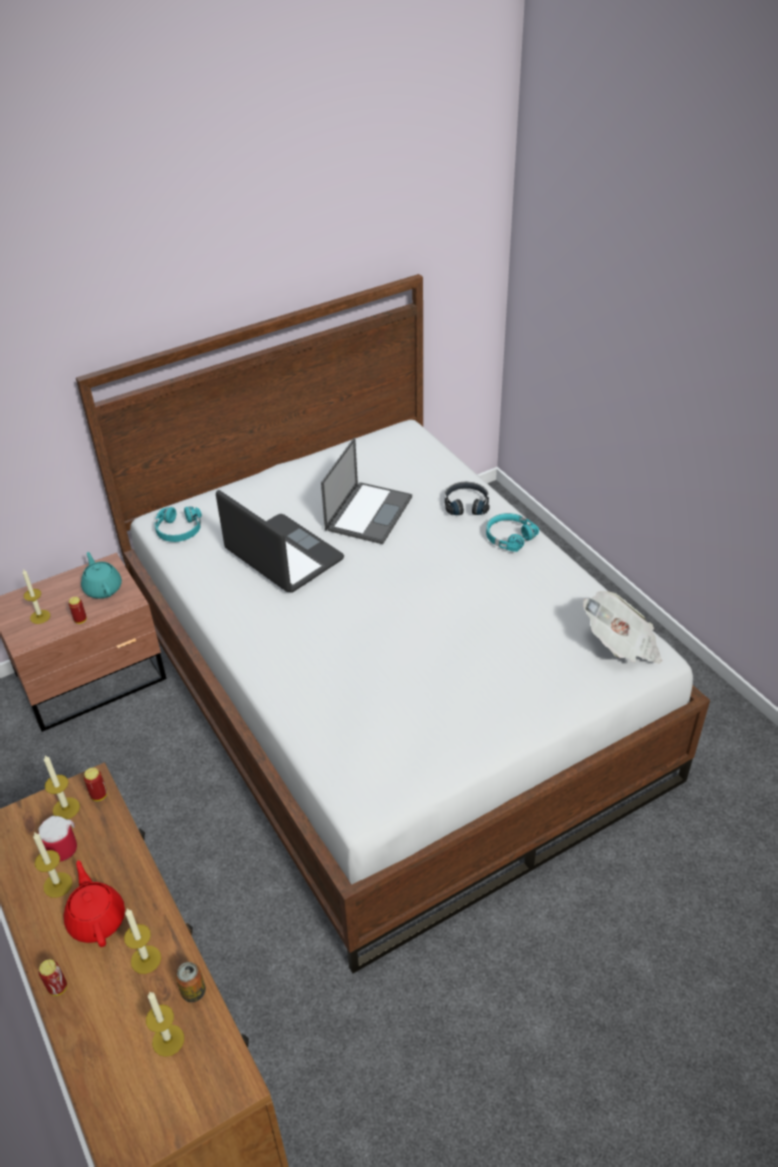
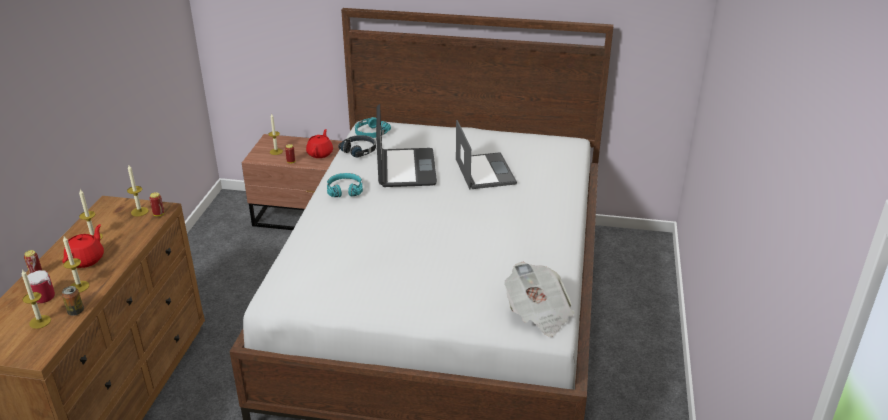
camera: 40 degrees right, 10 degrees down
mug [38,816,77,862] -> mug moved to [27,270,55,303]
turquoise teapot [81,552,122,599] -> red teapot [306,129,333,158]
laptop [321,438,412,544] -> laptop turned 75 degrees counterclockwise [456,120,517,189]
black headphones [445,482,490,515] -> black headphones moved to [338,135,376,157]
turquoise headphones [486,513,539,552] -> turquoise headphones moved to [327,173,363,197]

